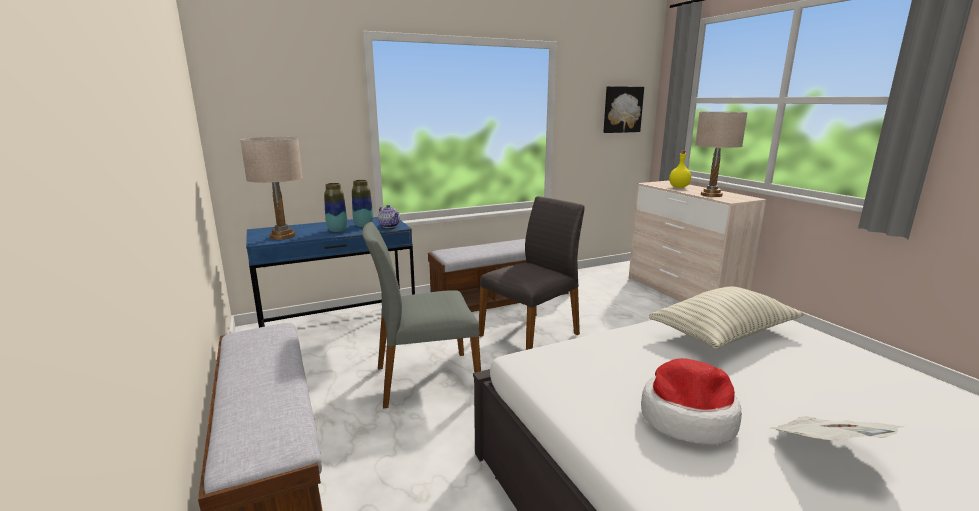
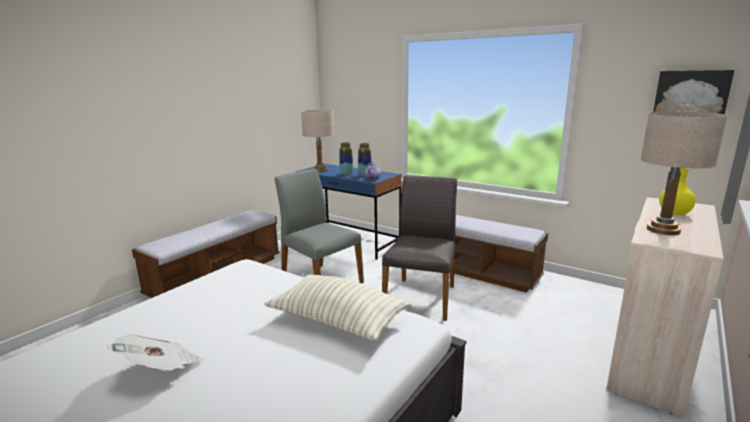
camera: 60 degrees right, 0 degrees up
grey chair [479,196,585,350] -> grey chair turned 90 degrees counterclockwise [382,175,457,321]
hat [641,358,742,445] -> none

